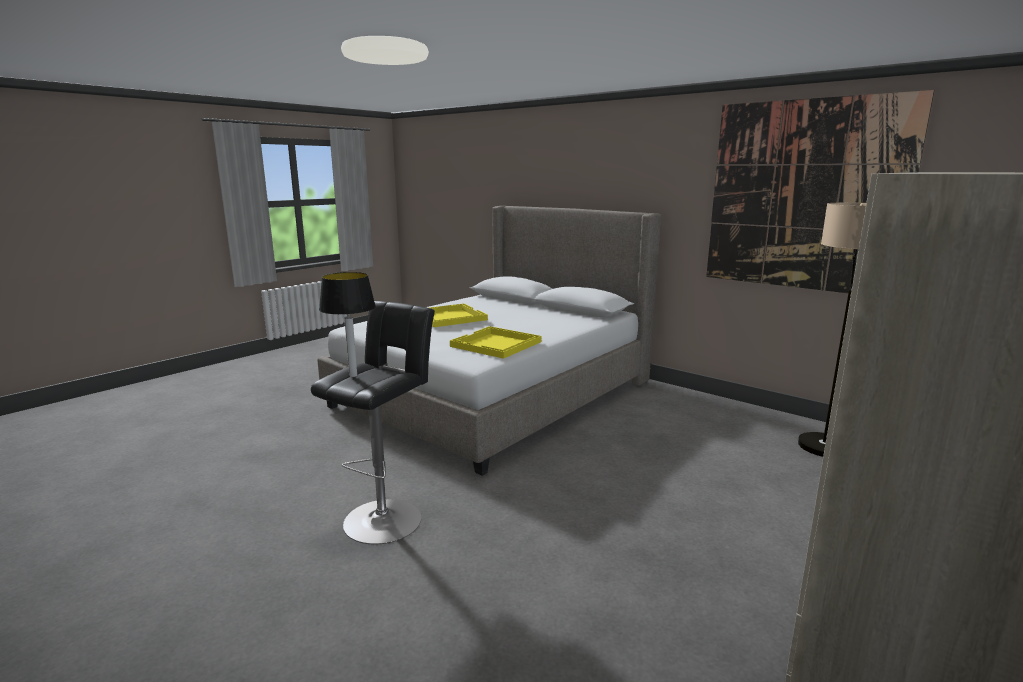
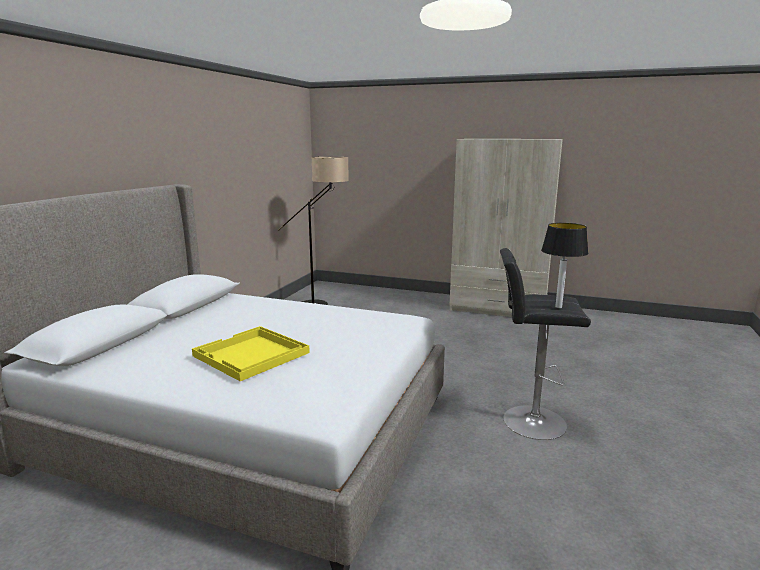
camera: 110 degrees left, 0 degrees up
yellow tray [450,326,541,359] -> none
picture [706,90,935,293] -> none

